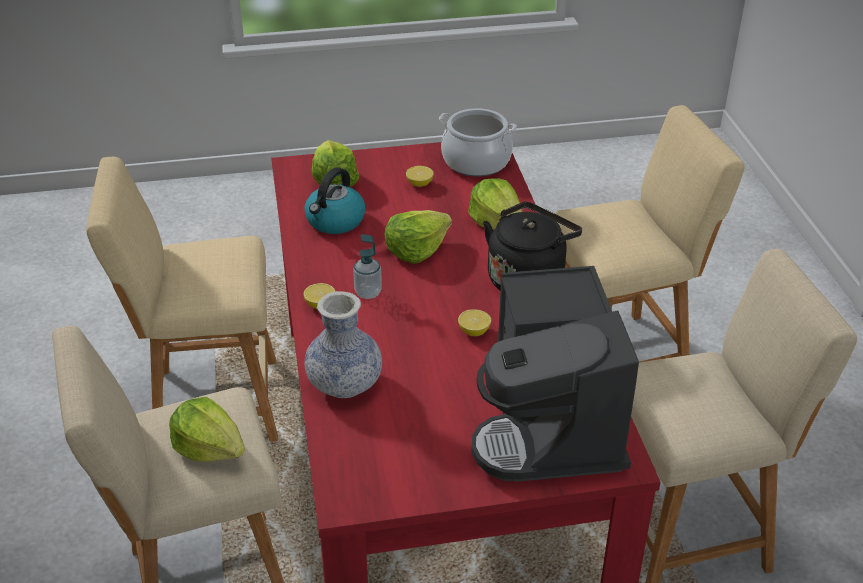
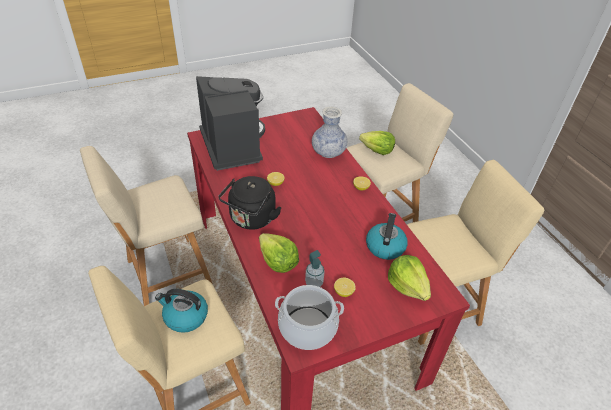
camera: 165 degrees right, 5 degrees up
soap dispenser [353,234,382,299] -> soap dispenser moved to [305,250,325,287]
lettuce [385,210,452,264] -> none
none -> kettle [155,289,208,333]

